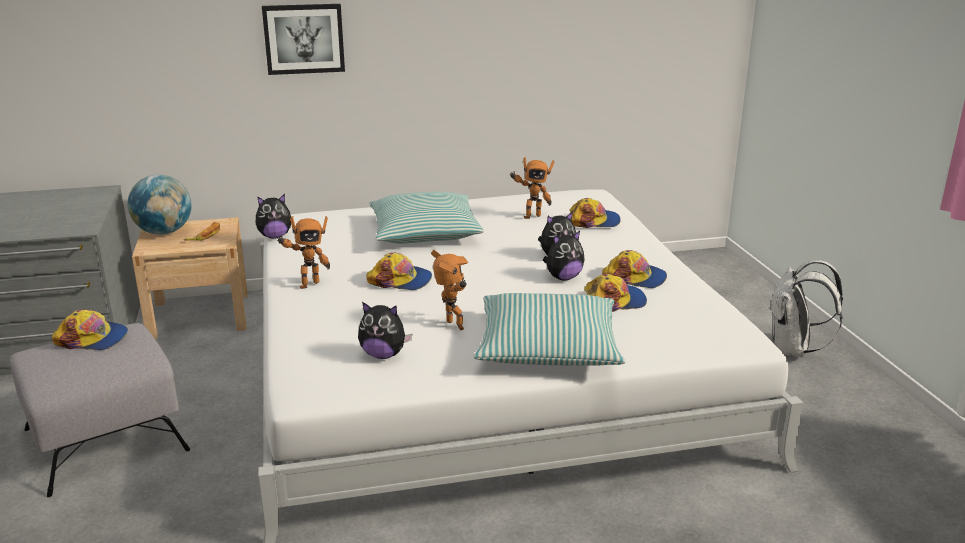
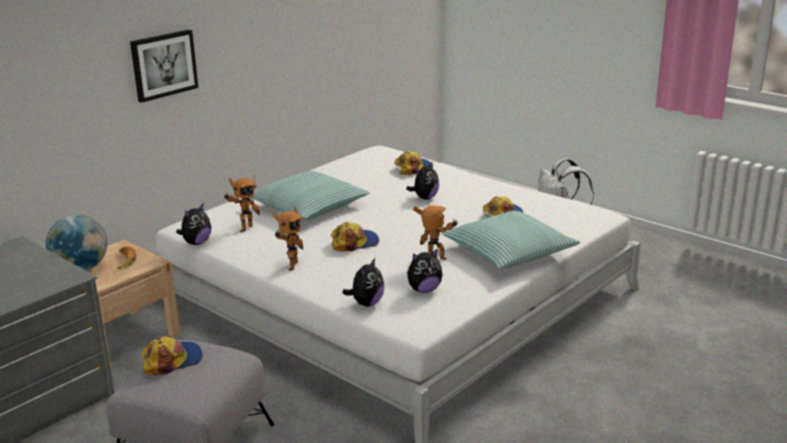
camera: 35 degrees left, 0 degrees up
toy robot [509,157,554,219] -> toy robot moved to [224,175,260,232]
plush toy [543,231,585,280] -> plush toy moved to [342,258,384,307]
cap [602,250,667,288] -> none

